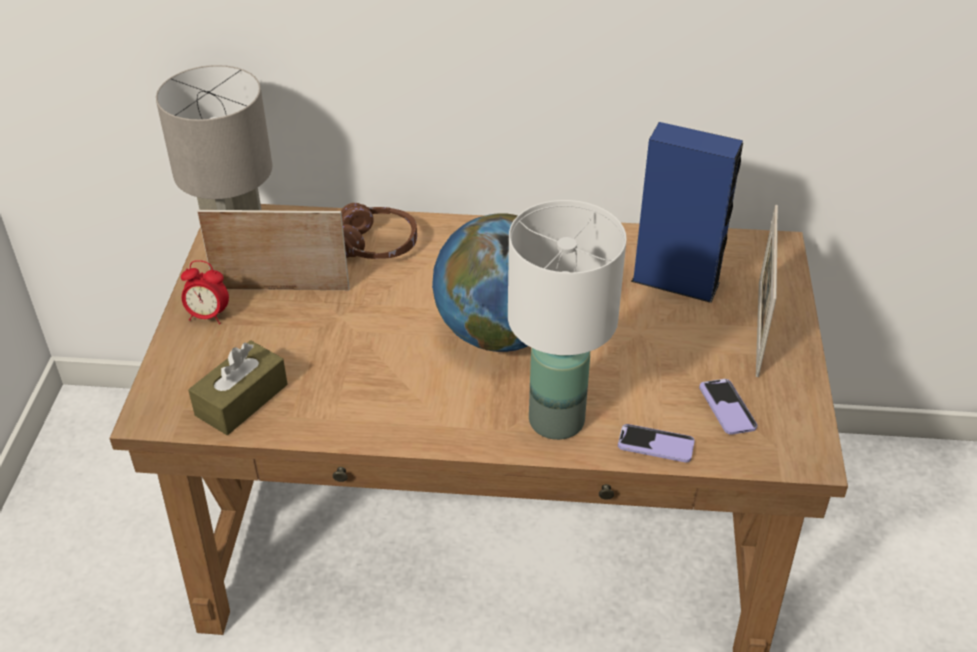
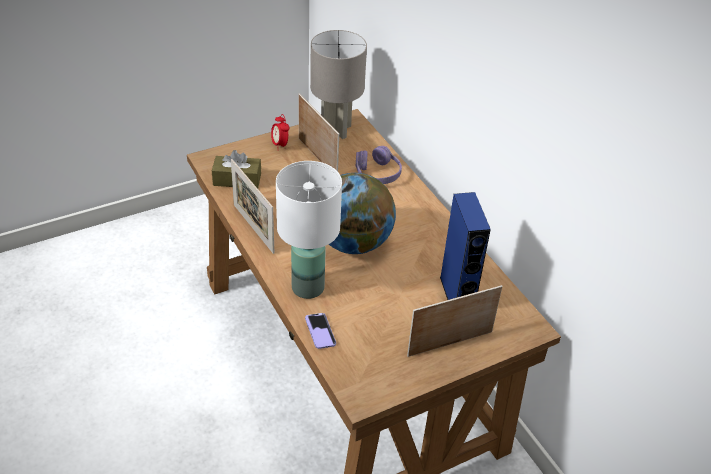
camera: 55 degrees right, 0 degrees up
brown headphones [341,203,417,259] -> purple headphones [356,146,402,184]
phone [699,379,757,435] -> none
none -> picture frame [231,159,274,254]

